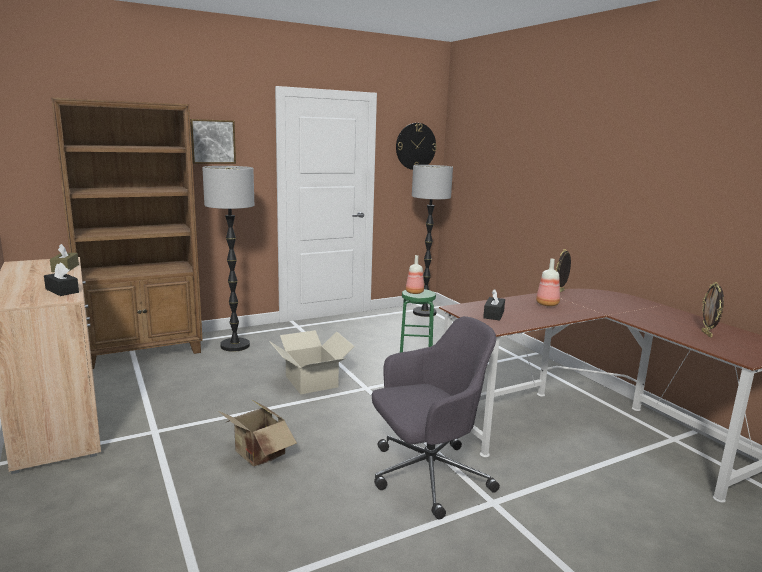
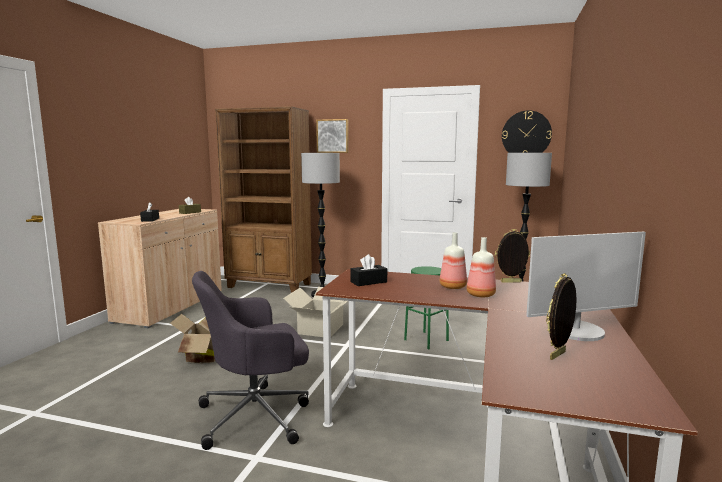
camera: 45 degrees right, 5 degrees down
grey office chair [372,316,500,520] -> grey office chair turned 135 degrees clockwise [192,271,309,450]
bottle [406,255,424,294] -> bottle moved to [467,237,496,297]
none -> monitor [526,232,646,341]

